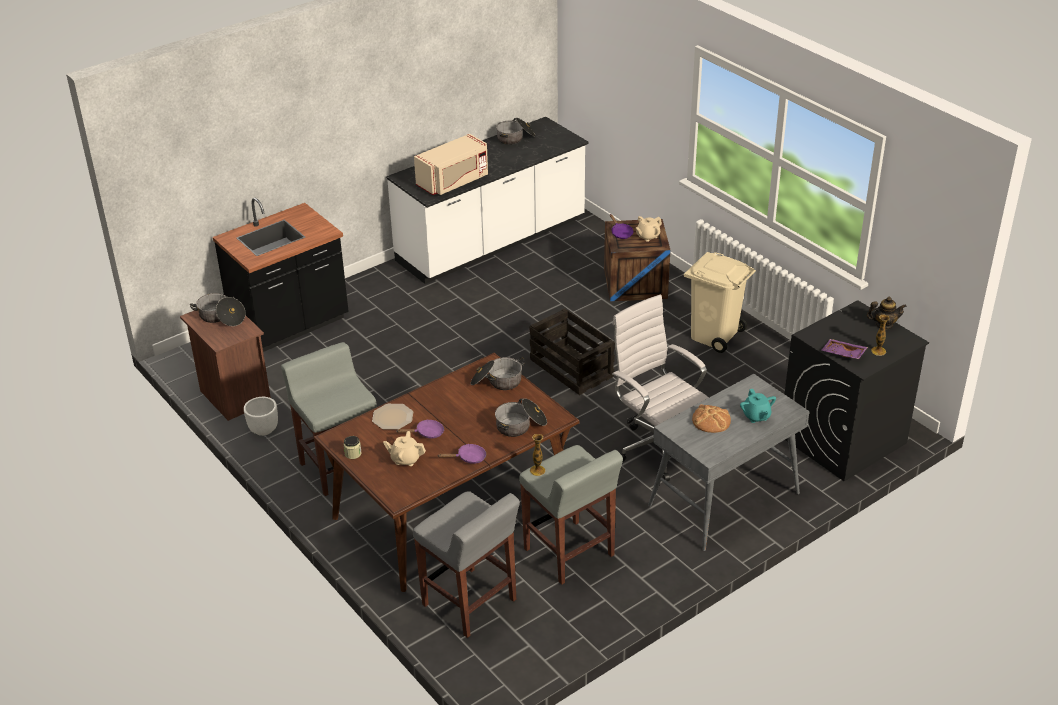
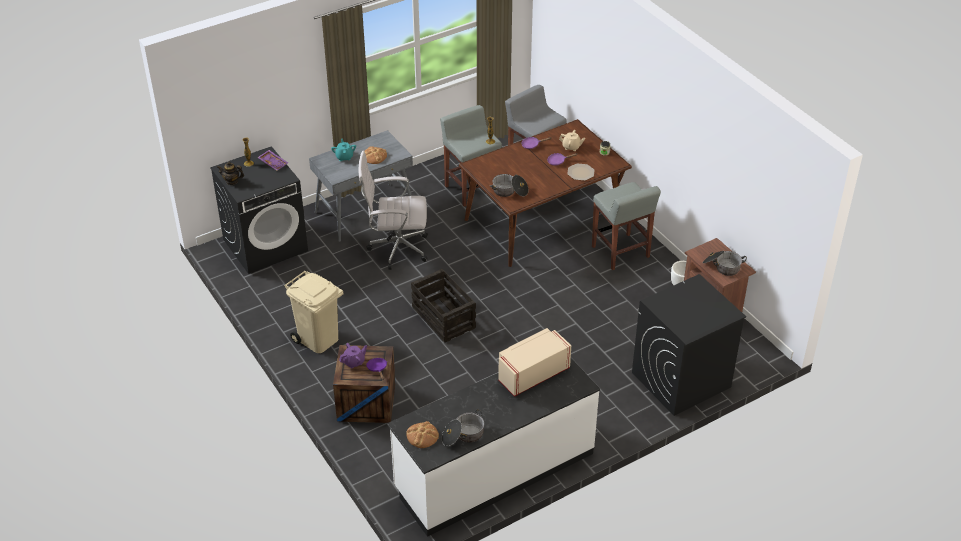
camera: 175 degrees left, 5 degrees up
black counter [213,198,349,352] -> black washing machine [632,274,746,416]
cooking pot [495,398,547,437] -> none
white office chair [612,295,709,481] -> white office chair turned 120 degrees clockwise [358,151,428,270]
beige teapot [636,216,662,242] -> purple teapot [339,343,367,368]
none -> bread [406,421,439,448]

